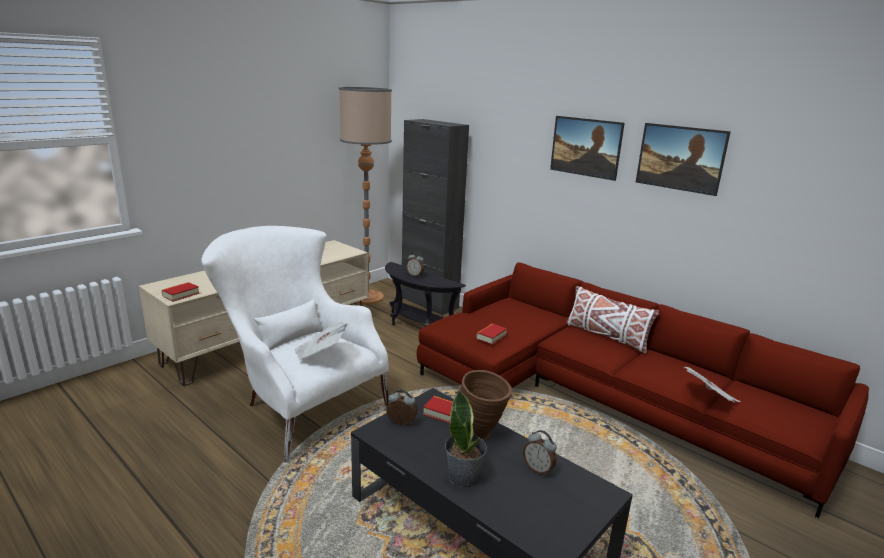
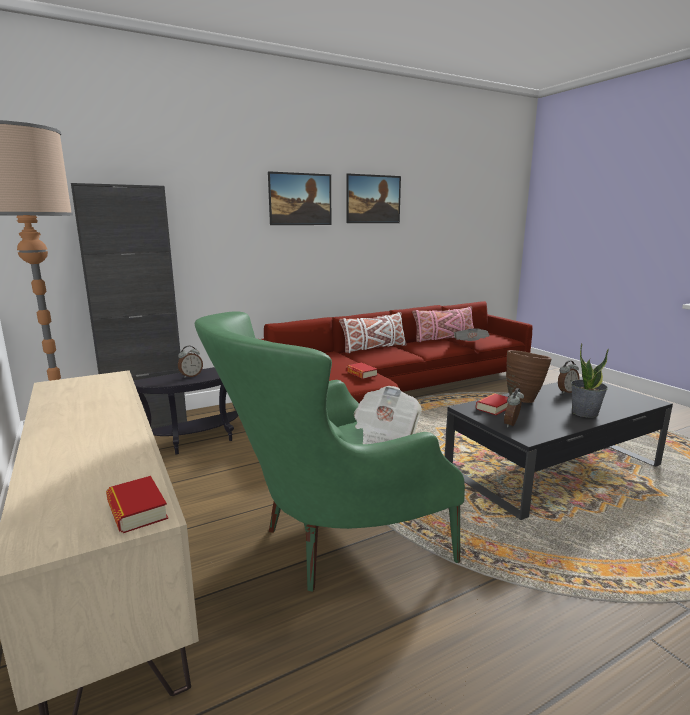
camera: 70 degrees left, 5 degrees down
white armchair [201,226,389,462] -> green armchair [195,311,465,592]
none -> pink pillow [412,306,474,342]

